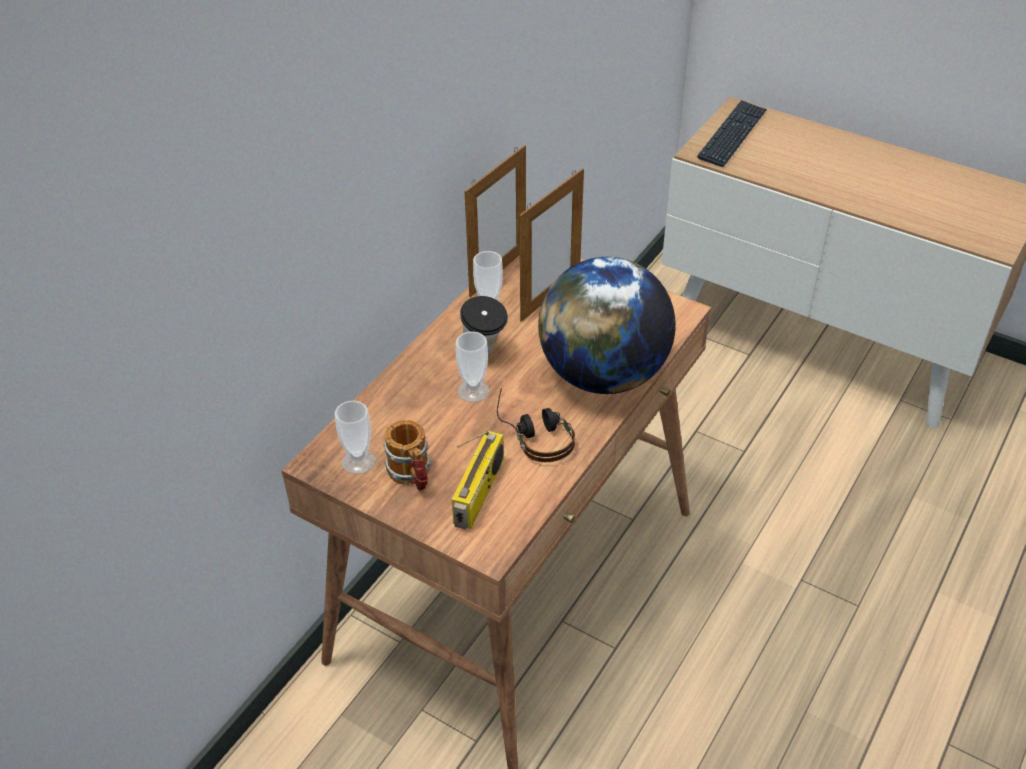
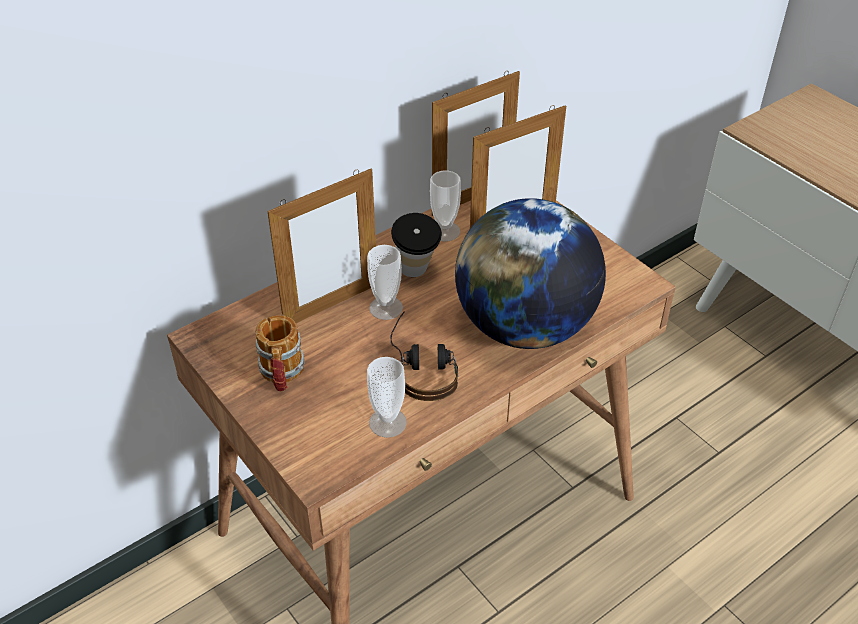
camera: 20 degrees right, 0 degrees up
cup [335,400,376,474] -> cup moved to [367,357,407,438]
radio [452,430,504,530] -> none
keyboard [697,100,767,167] -> none
none -> picture frame [267,169,376,323]

